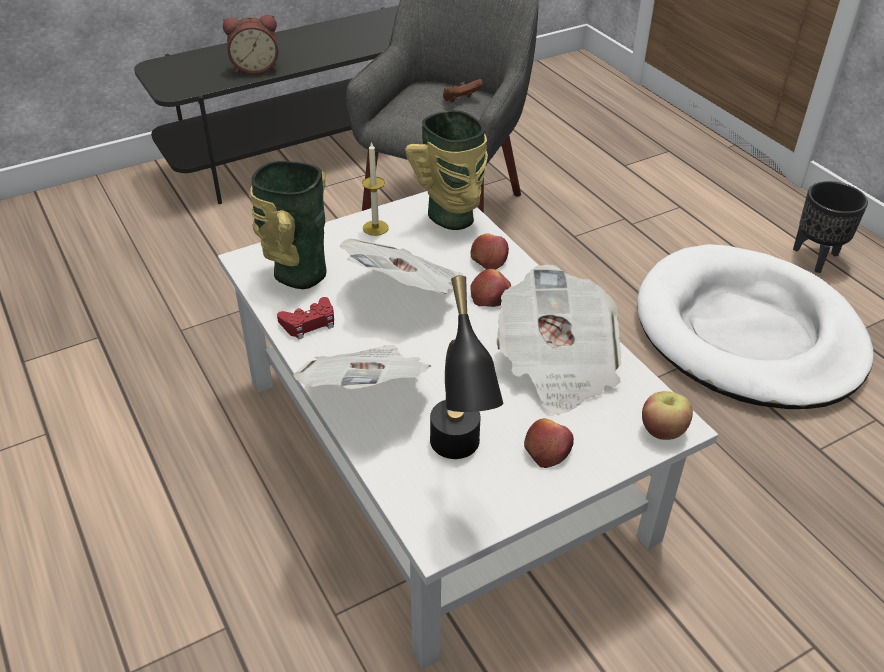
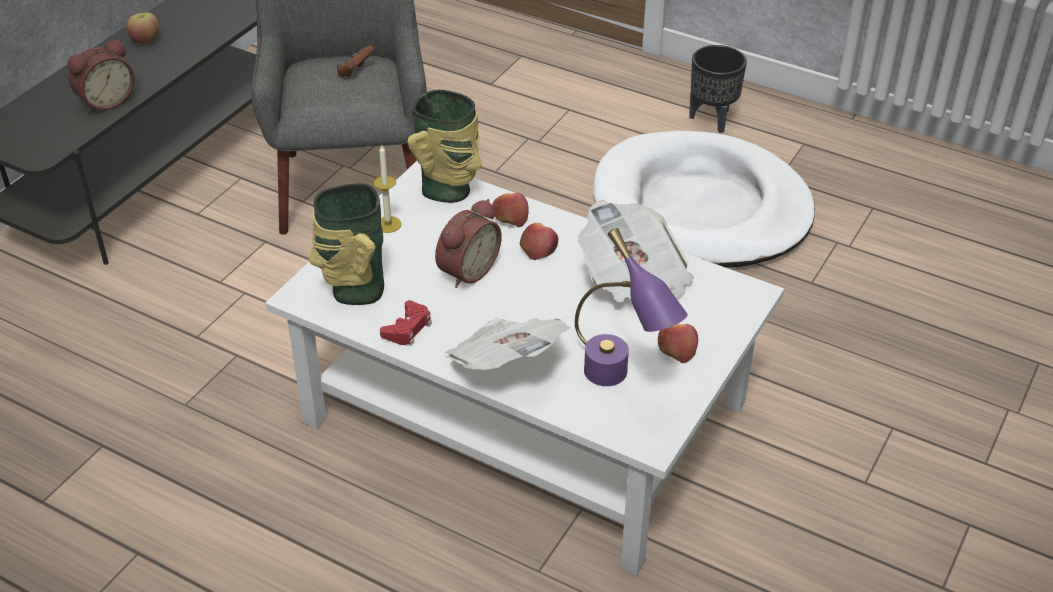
camera: 30 degrees left, 0 degrees up
newspaper [340,238,464,294] -> alarm clock [435,199,502,288]
black table lamp [430,275,503,459] -> purple table lamp [575,228,688,386]
apple [642,391,693,440] -> apple moved to [126,12,159,44]

